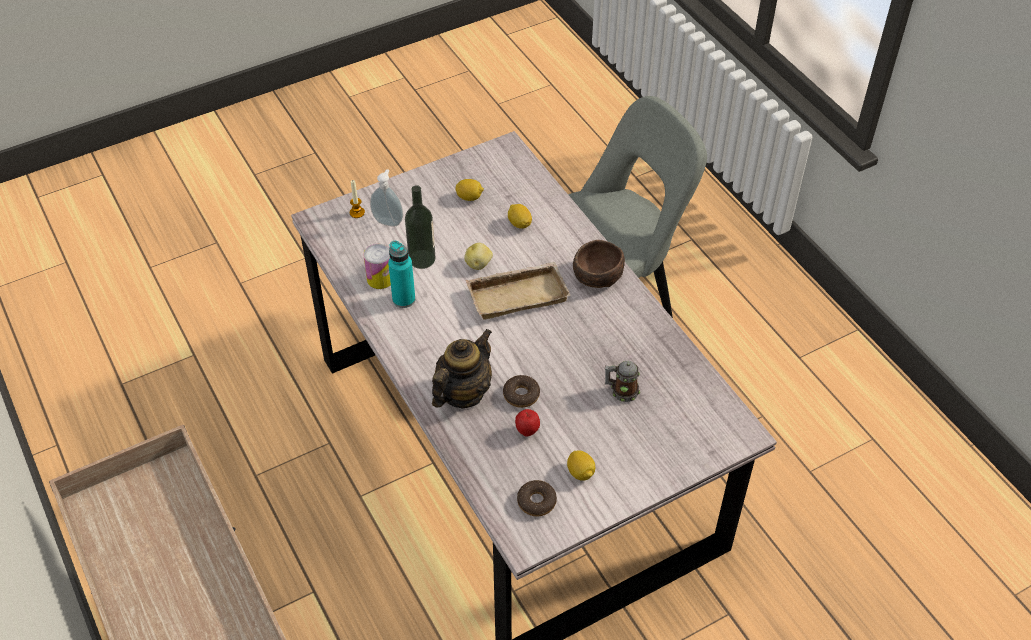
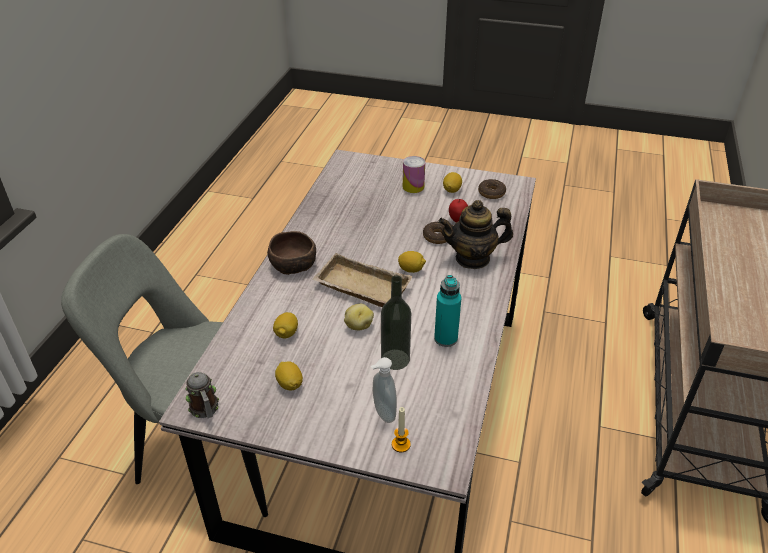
camera: 135 degrees left, 10 degrees down
can [363,244,391,289] -> can moved to [403,156,425,193]
mug [605,361,640,402] -> mug moved to [186,372,219,418]
none -> lemon [398,251,426,273]

